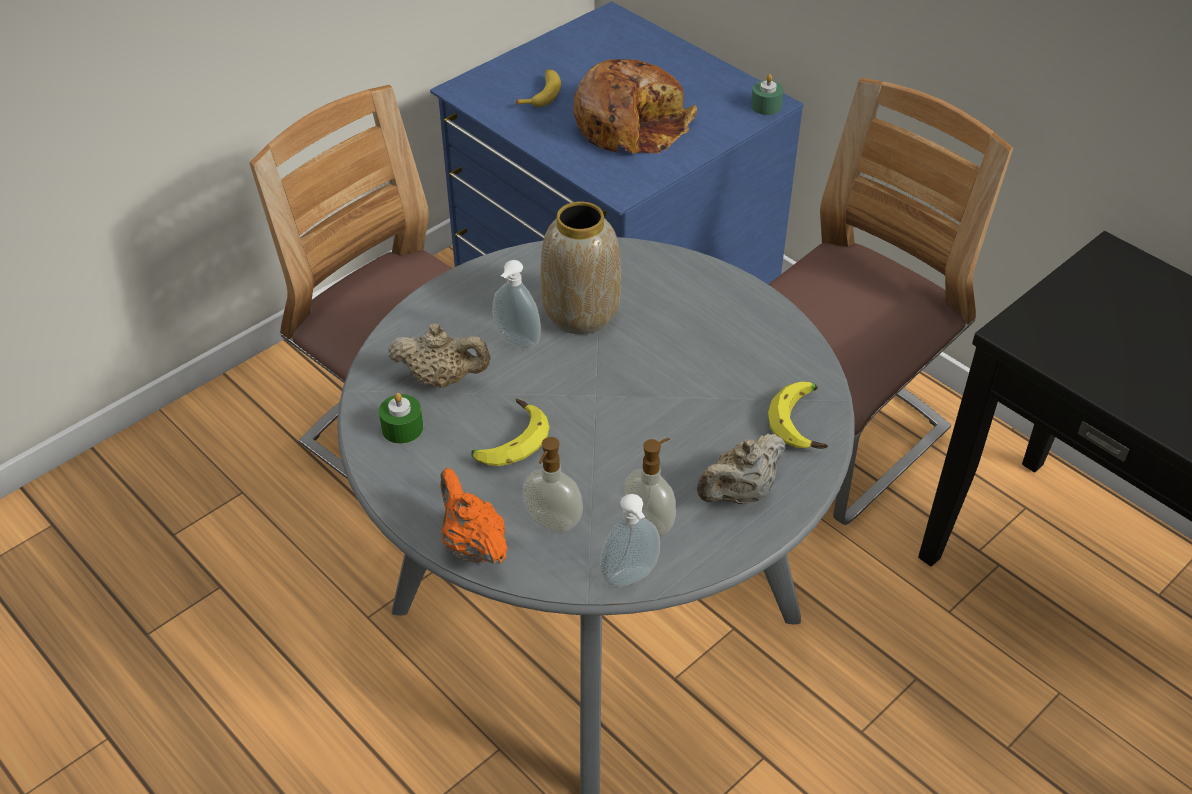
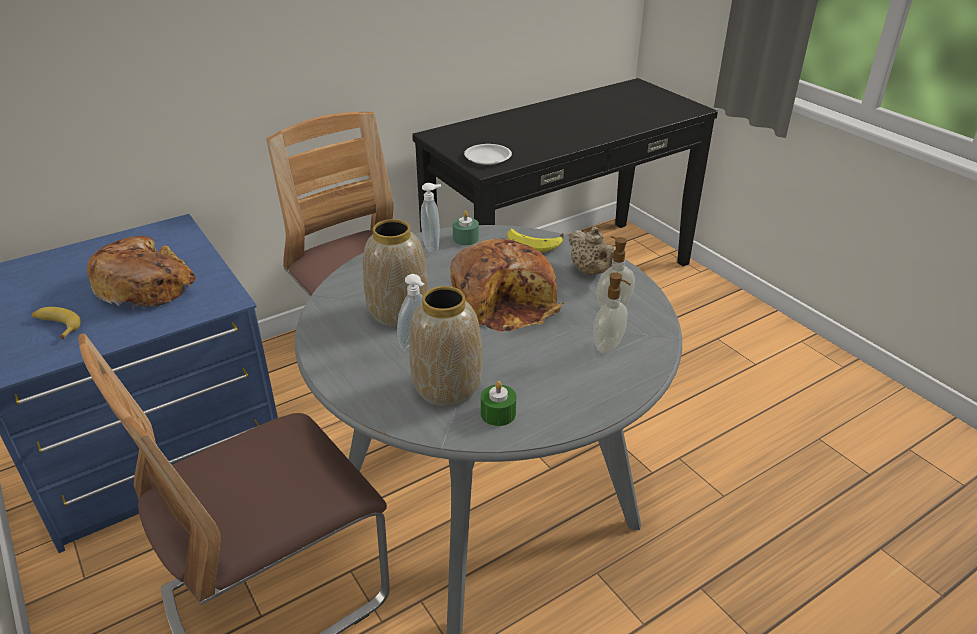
camera: 80 degrees left, 10 degrees down
beige teapot [388,323,491,388] -> vase [409,286,482,407]
orange teapot [440,468,507,564] -> none
banana [471,399,549,466] -> none
soap dispenser [600,494,660,587] -> soap dispenser moved to [421,183,441,253]
green candle [751,74,784,115] -> green candle moved to [453,211,479,245]
none -> bread [450,239,564,332]
none -> white plate [464,144,512,165]

